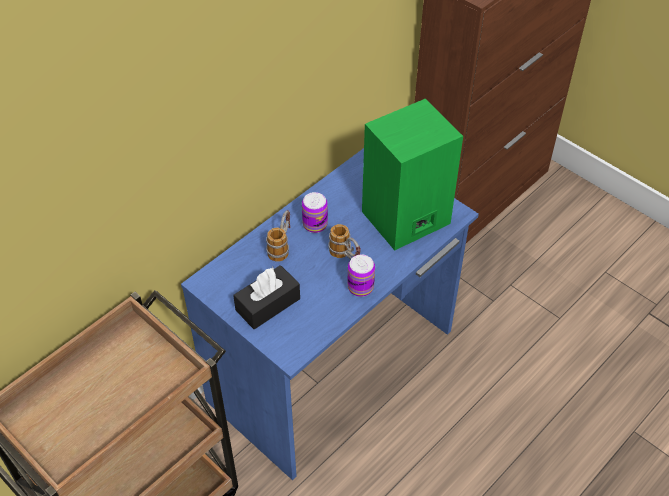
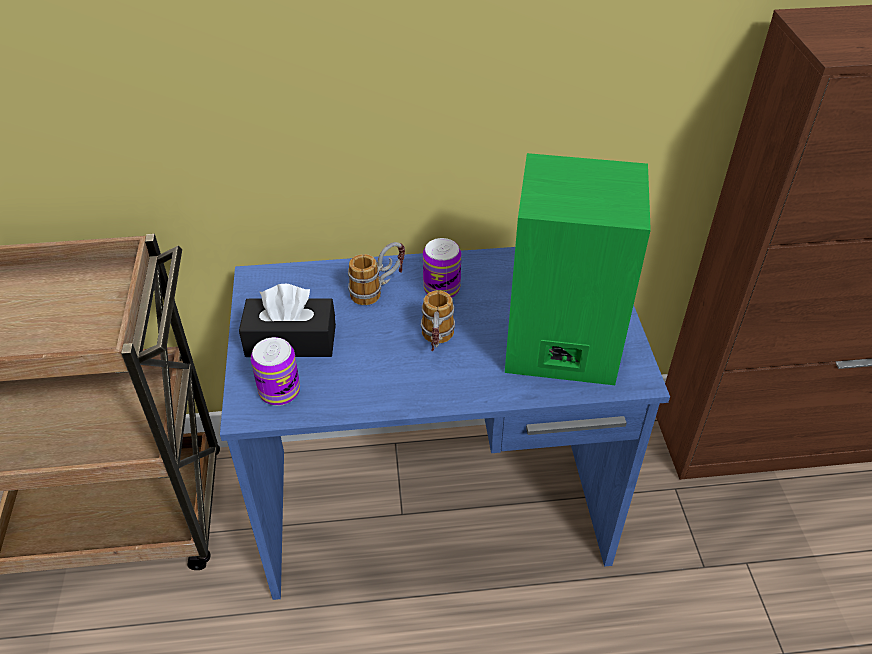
camera: 40 degrees right, 5 degrees down
can [347,254,375,297] -> can moved to [251,337,300,406]

